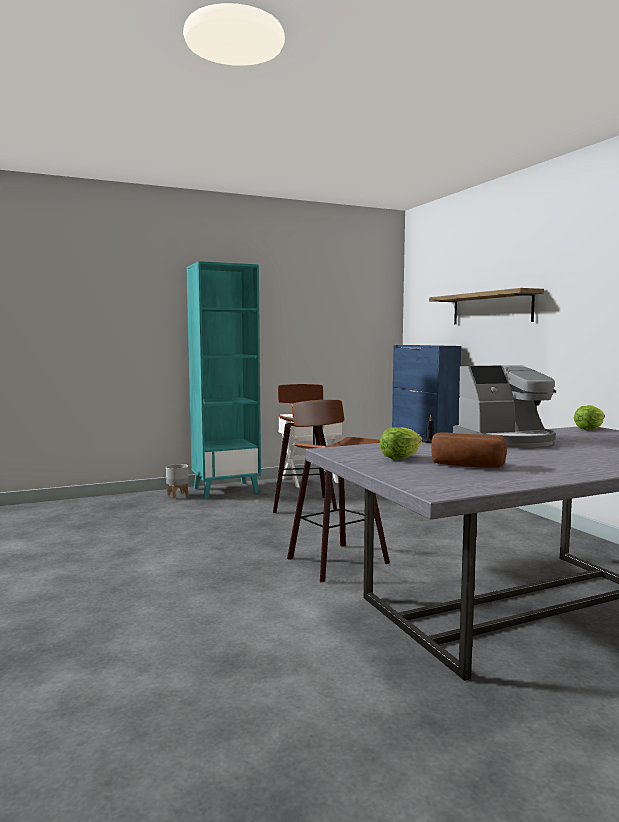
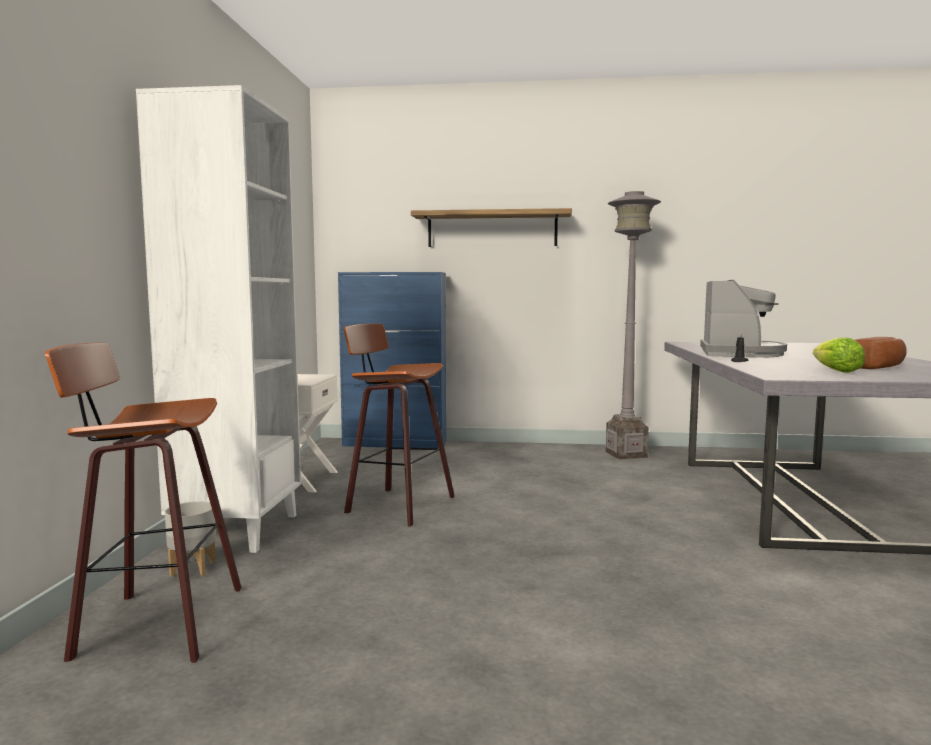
camera: 60 degrees left, 0 degrees up
turquoise bookcase [186,261,261,499] -> white bookcase [136,85,301,553]
stool [287,400,390,582] -> stool moved to [45,342,241,663]
lettuce [574,406,605,430] -> none
none -> grey floor lamp [606,191,661,459]

